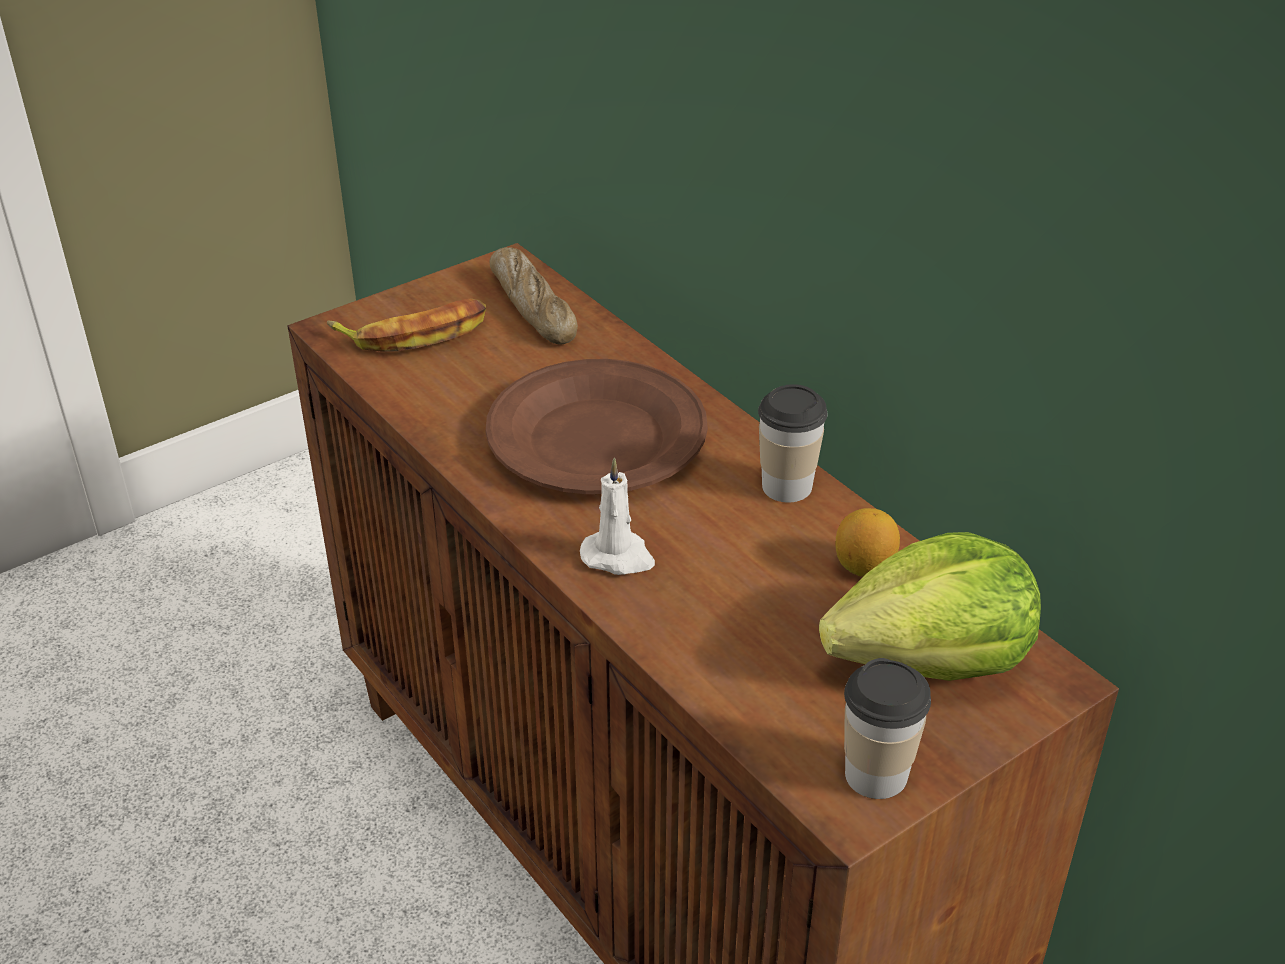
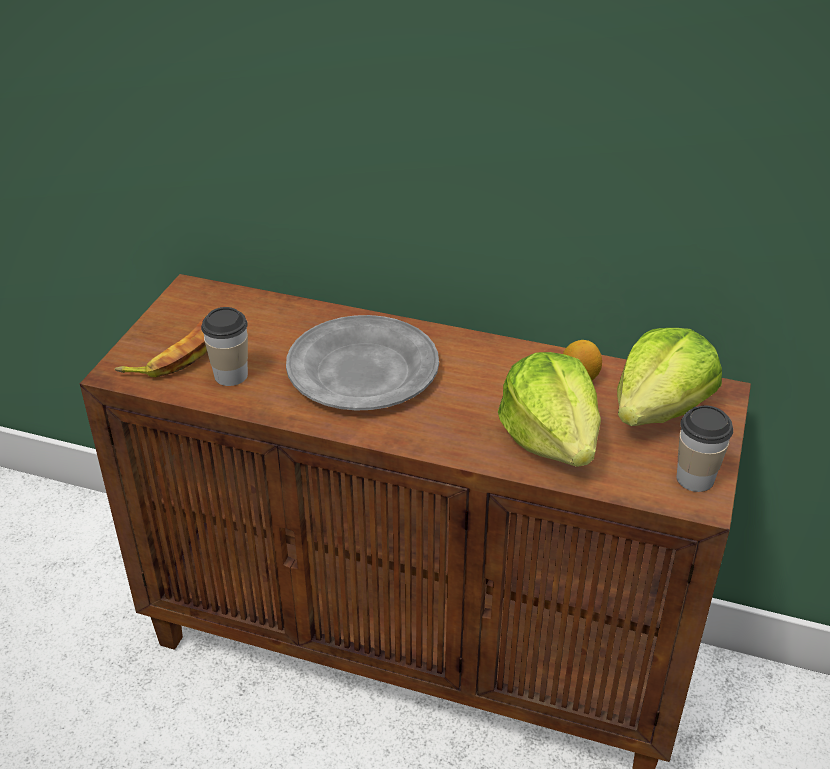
camera: 35 degrees left, 0 degrees up
brown plate [485,359,708,494] -> grey plate [286,315,439,410]
bread [489,247,578,344] -> none
white candle [580,458,655,575] -> none
cup [758,384,827,502] -> cup moved to [201,307,248,386]
none -> lettuce [498,352,601,467]

